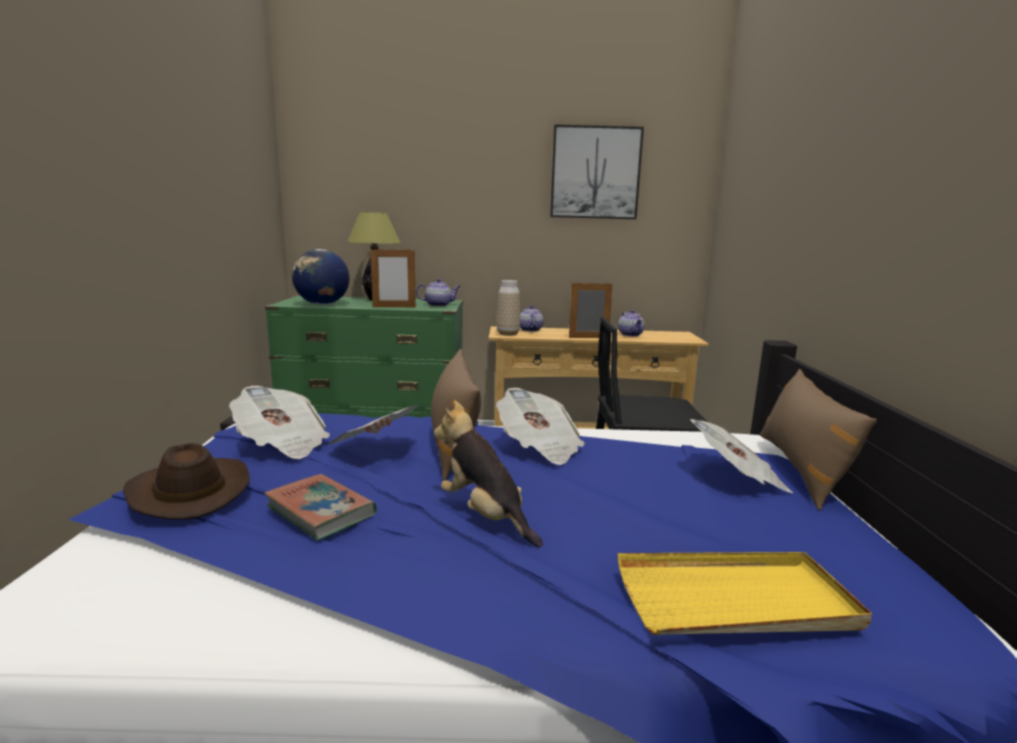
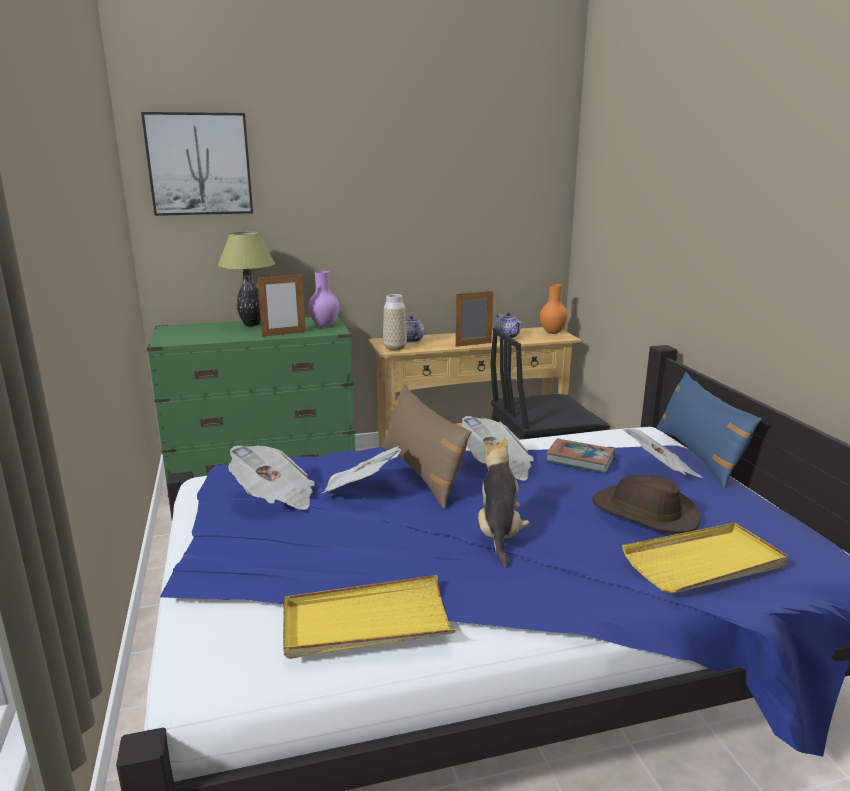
camera: 15 degrees left, 5 degrees up
brown hat [123,443,250,520] -> brown hat moved to [592,475,700,533]
book [264,474,377,541] -> book moved to [546,438,615,473]
globe [292,249,349,305] -> none
teapot [416,279,461,306] -> purple vase [308,271,339,327]
plush toy [434,401,543,547] -> plush toy turned 60 degrees clockwise [478,437,530,568]
picture [550,124,644,219] -> picture moved to [141,112,253,216]
brown pillow [760,369,877,510] -> blue pillow [656,372,762,488]
none -> yellow tray [283,575,455,659]
none -> orange vase [540,284,568,334]

